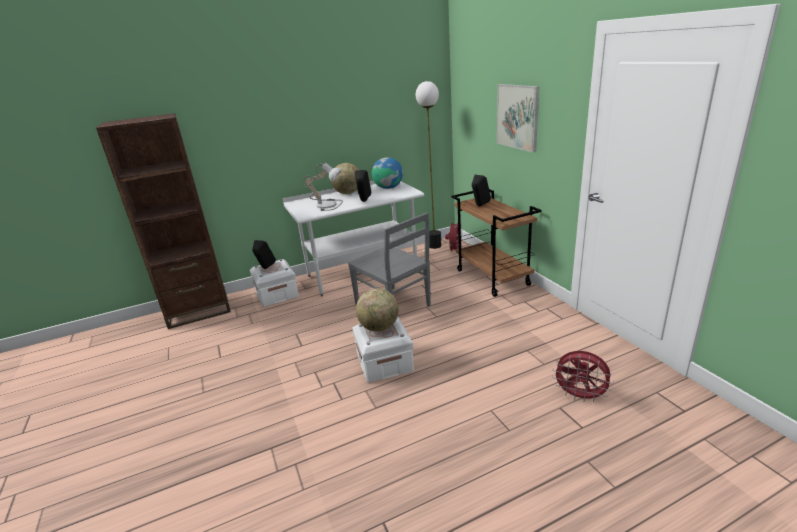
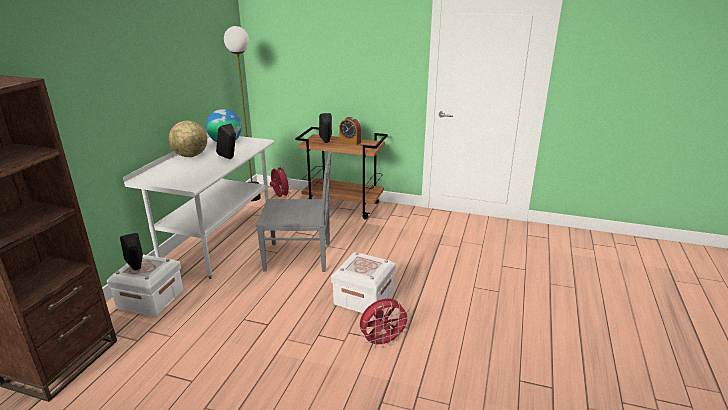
camera: 50 degrees left, 0 degrees up
table lamp [303,163,343,211] -> none
globe [356,289,399,331] -> none
picture [497,84,539,152] -> none
red fan [552,351,614,403] -> red fan moved to [360,299,411,348]
none -> alarm clock [339,117,361,145]

